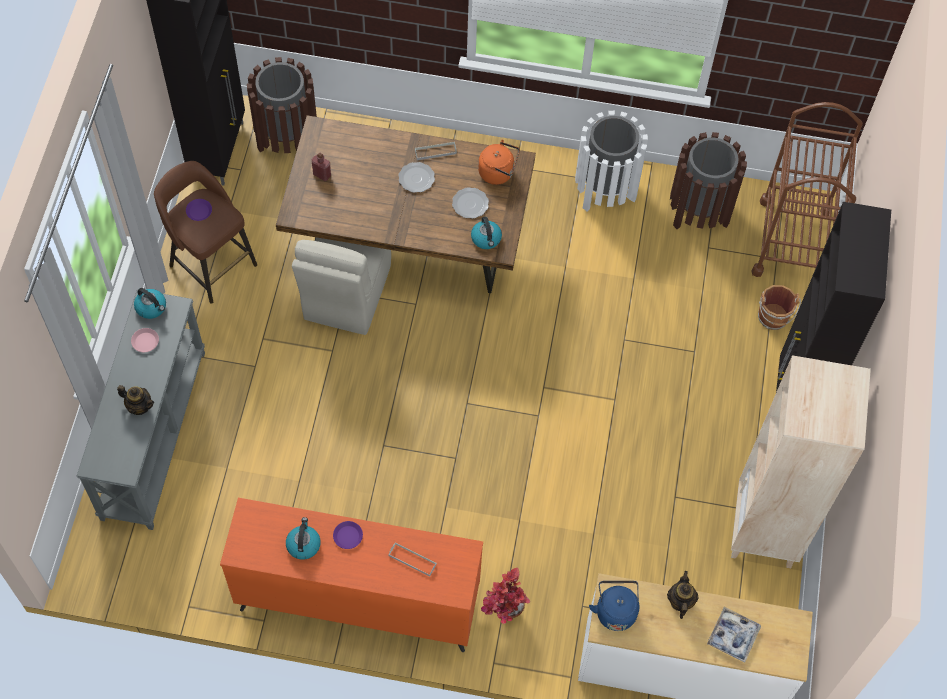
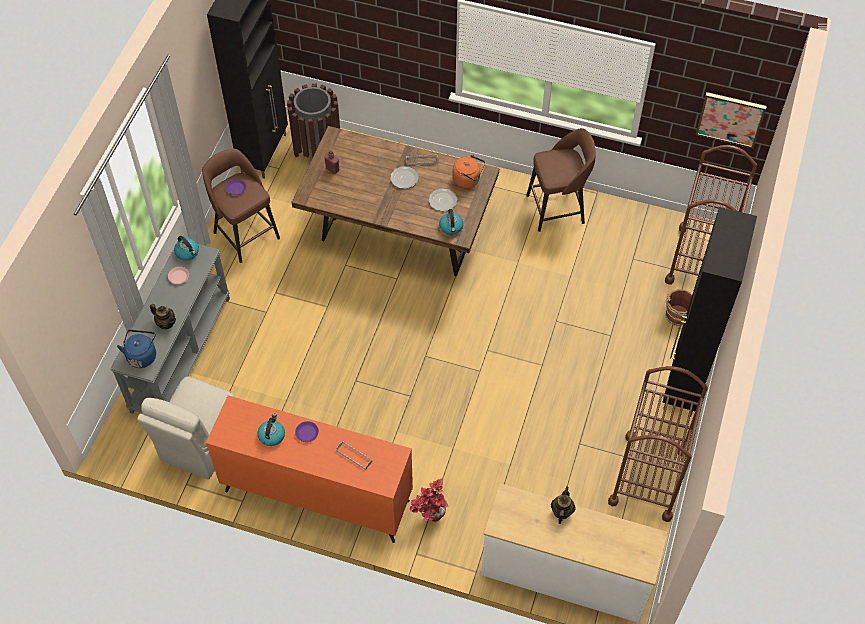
camera: 10 degrees right, 5 degrees down
beige chair [292,237,391,335] -> beige chair moved to [137,377,235,479]
white trash can [575,111,648,212] -> brown stool [526,128,595,232]
blue kettle [589,581,640,631] -> blue kettle moved to [117,330,156,368]
brown trash can [670,132,747,229] -> none
tray [707,607,761,663] -> none
beige bookcase [731,355,871,568] -> brown cart [608,366,708,522]
none -> picture [696,92,767,149]

